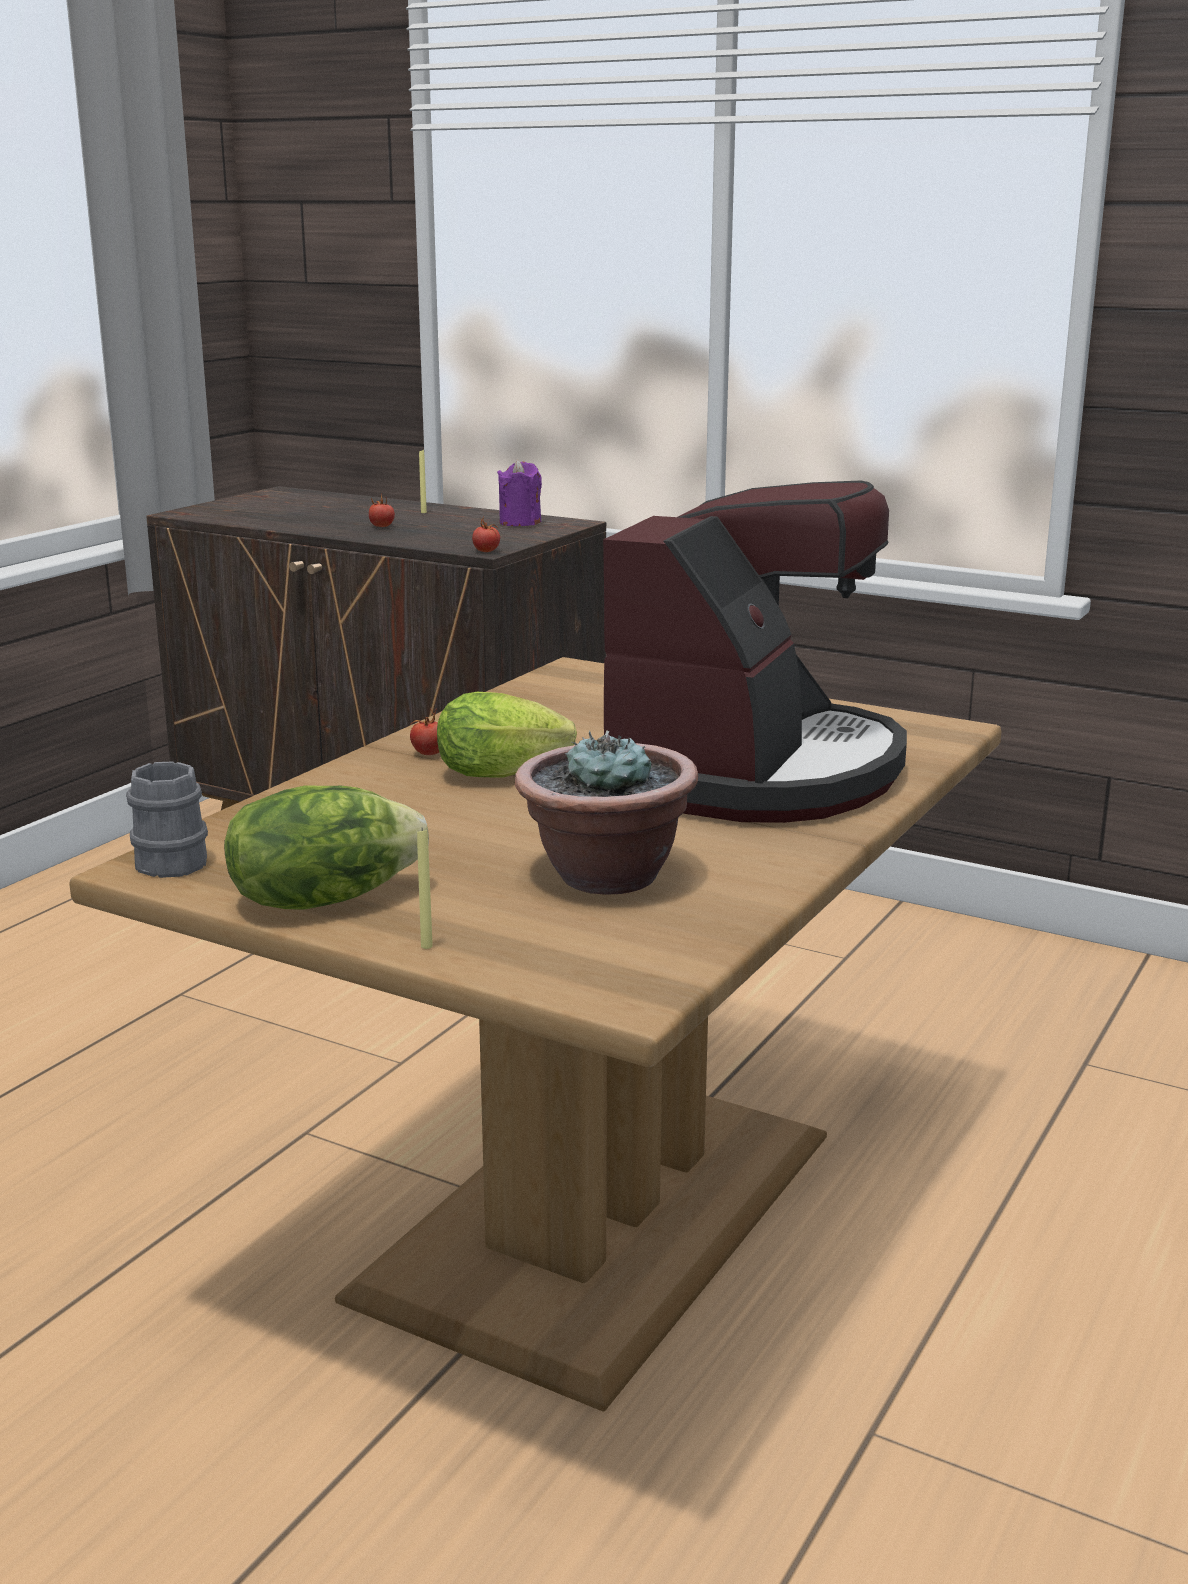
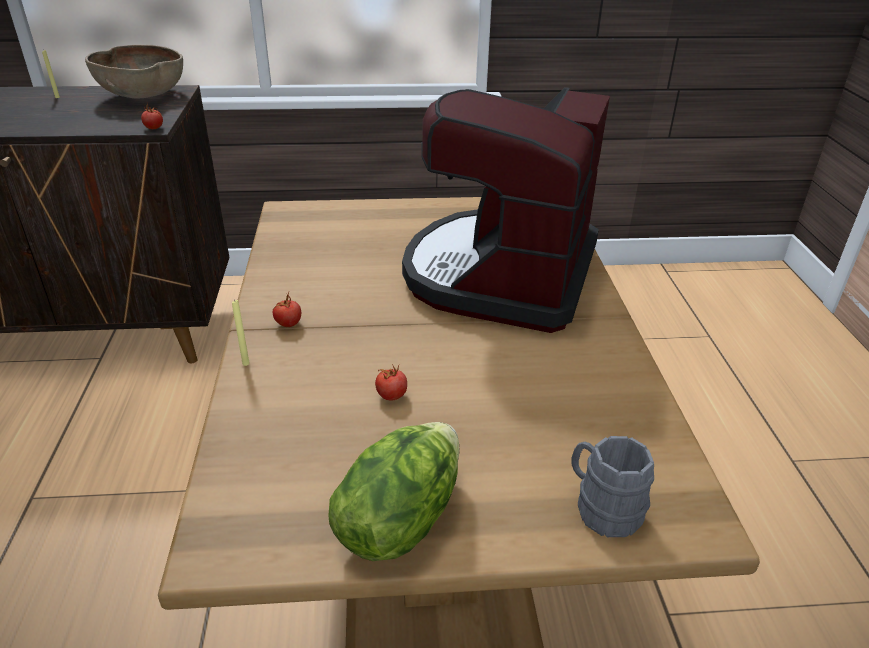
camera: 35 degrees left, 15 degrees up
grey mug [126,761,208,878] -> grey mug moved to [571,436,654,537]
tomato [369,494,395,527] -> tomato moved to [375,364,407,400]
yellow candle [417,829,433,949] -> yellow candle moved to [232,299,250,366]
lettuce [437,692,577,777] -> none
purple candle [497,460,542,526] -> brown bowl [85,45,183,98]
potted plant [515,730,699,895] -> none
coffee machine [603,480,907,823] -> coffee machine turned 150 degrees counterclockwise [402,87,610,333]

